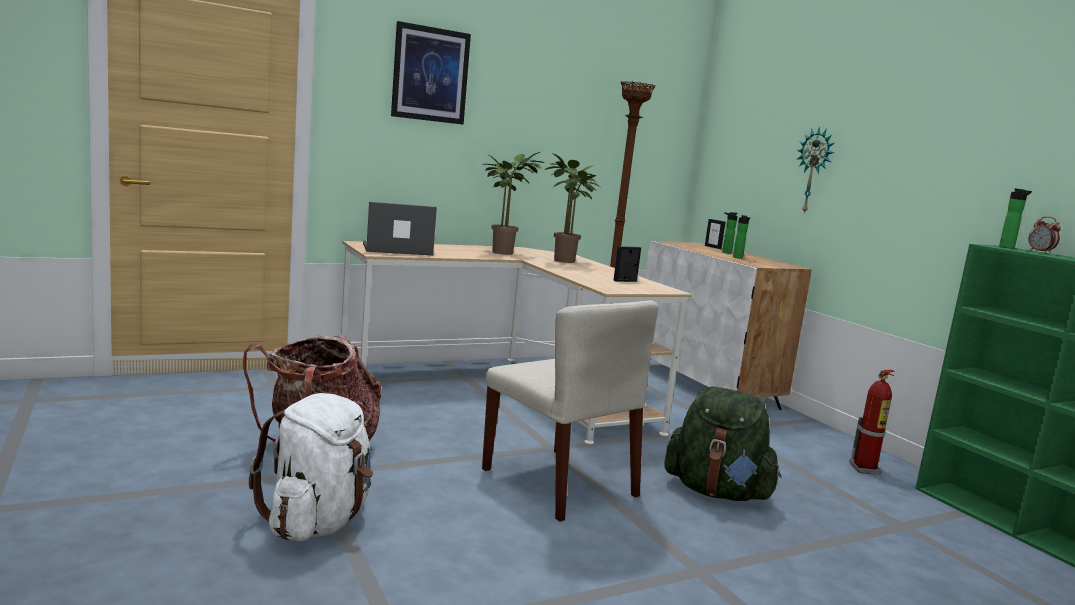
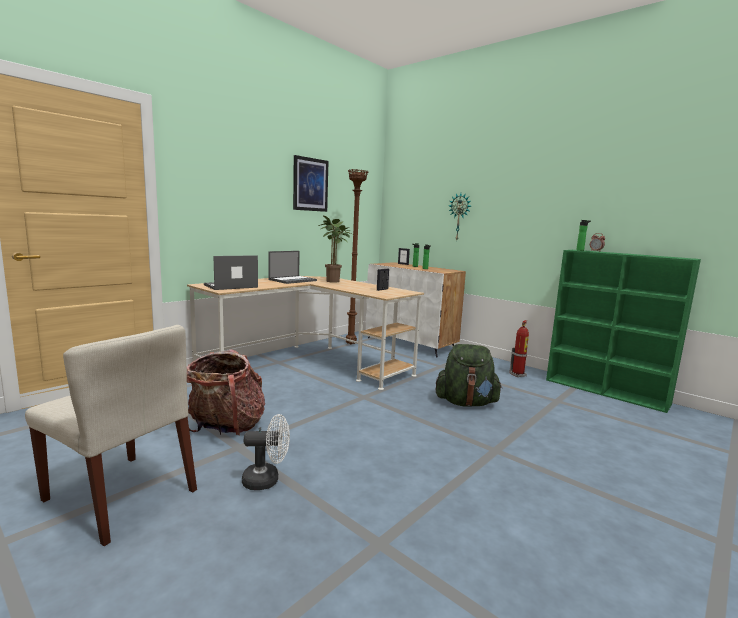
camera: 20 degrees left, 0 degrees up
white backpack [249,393,373,541] -> white fan [242,414,290,490]
picture [391,21,471,125] -> picture moved to [293,155,328,212]
potted plant [482,152,544,255] -> laptop [268,251,317,284]
beige chair [482,300,659,522] -> beige chair moved to [25,325,197,546]

